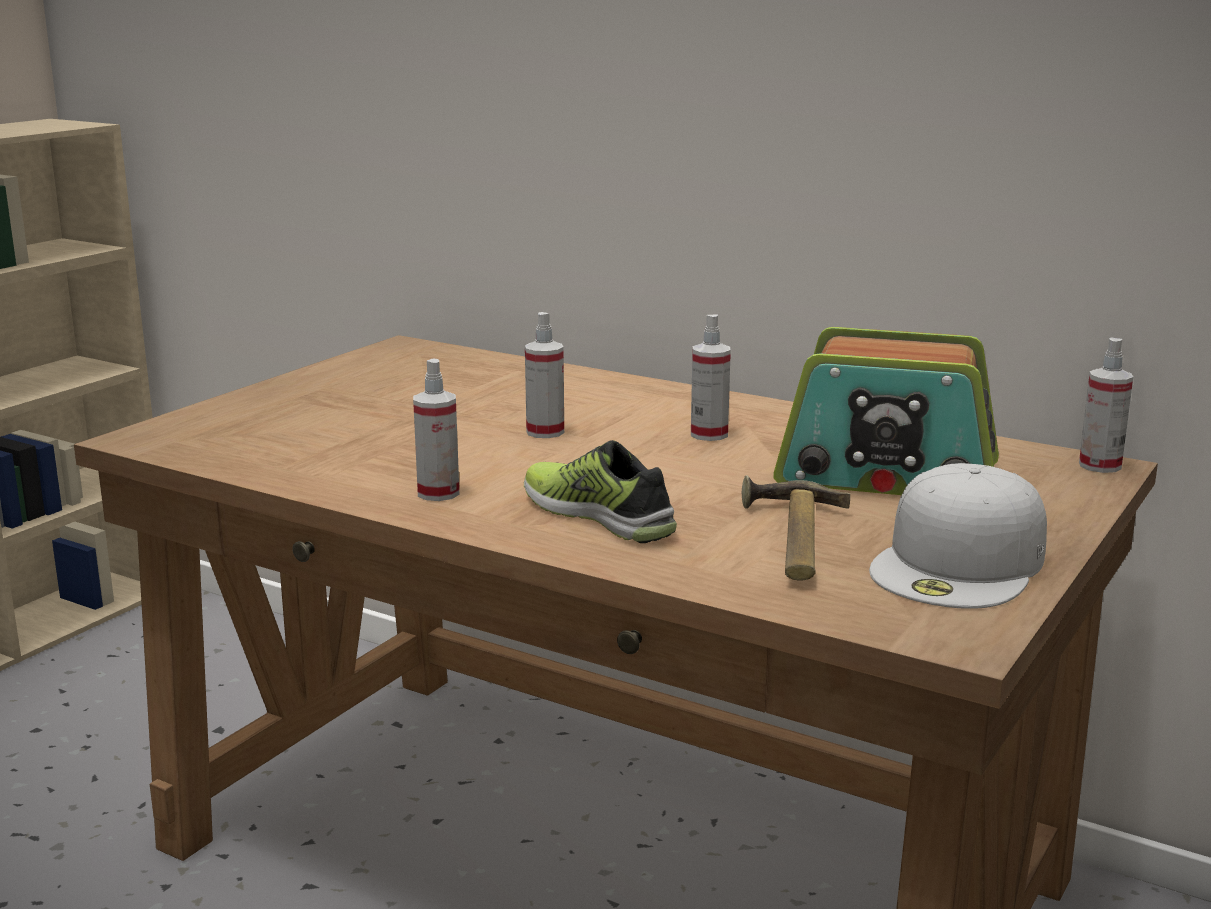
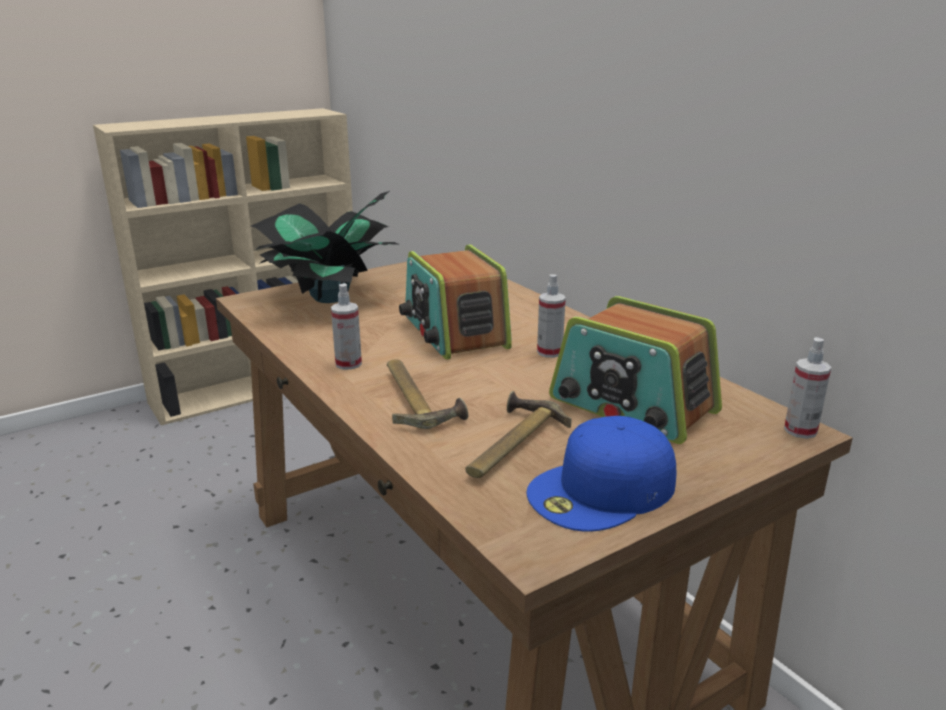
camera: 25 degrees right, 5 degrees up
shoe [524,440,677,543] -> hammer [387,360,468,429]
spray bottle [525,312,564,438] -> radio [399,245,512,360]
white cap [869,463,1047,609] -> blue cap [526,416,676,532]
none -> potted plant [251,191,398,303]

